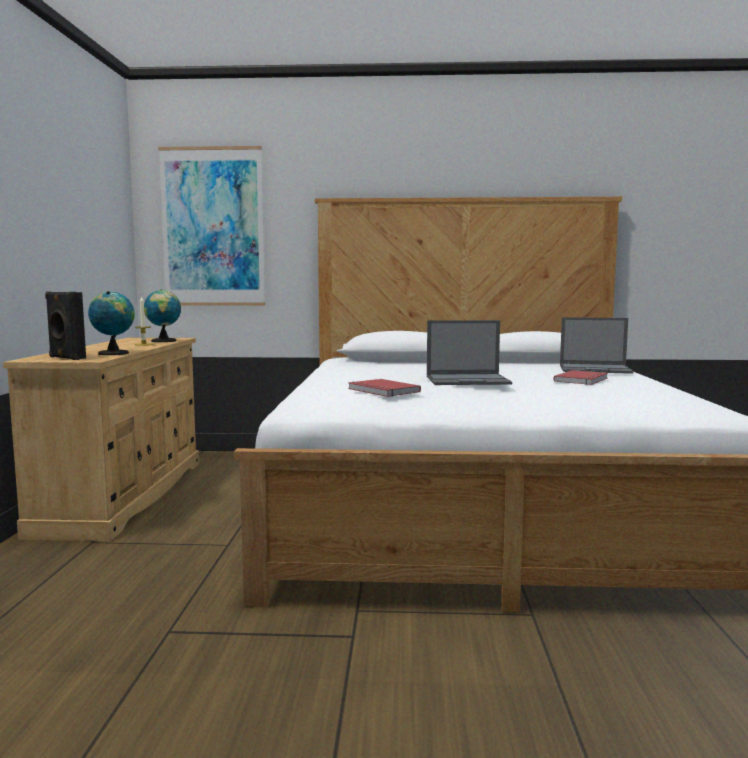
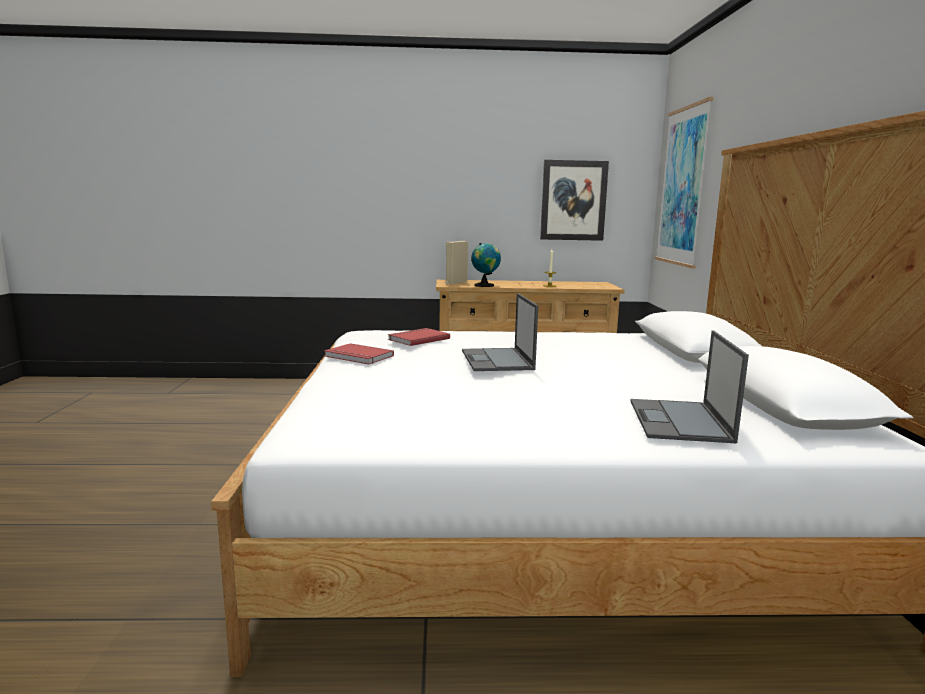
camera: 85 degrees right, 5 degrees up
black speaker [45,291,86,360] -> beige speaker [445,241,468,284]
globe [144,290,181,342] -> none
red book [553,370,608,385] -> red book moved to [324,343,394,364]
none -> picture [540,160,609,241]

